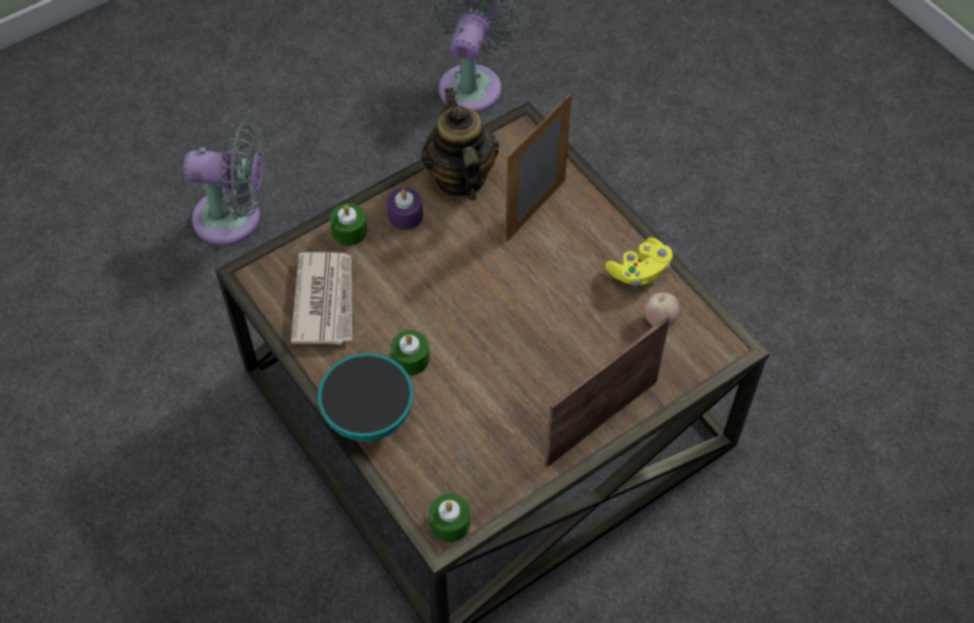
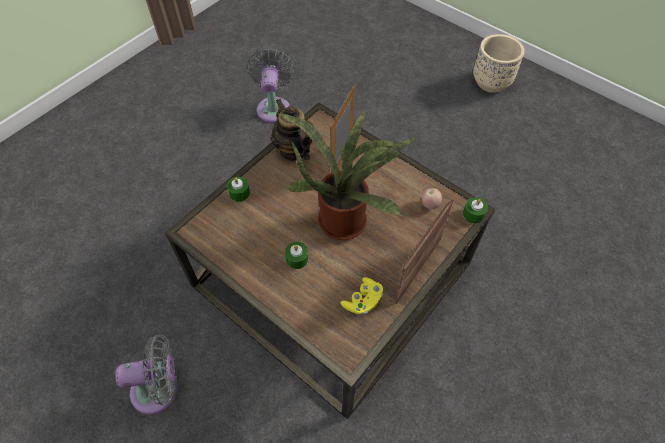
camera: 15 degrees left, 0 degrees up
grey fan [184,122,265,245] -> grey fan moved to [115,335,178,414]
newspaper [291,252,352,345] -> none
bowl [318,353,413,442] -> none
purple candle [387,188,423,230] -> none
green candle [429,494,470,542] -> green candle moved to [463,197,488,223]
yellow game controller [605,238,673,286] -> yellow game controller moved to [341,277,383,315]
none -> potted plant [277,109,418,240]
none -> beige planter [473,34,525,93]

